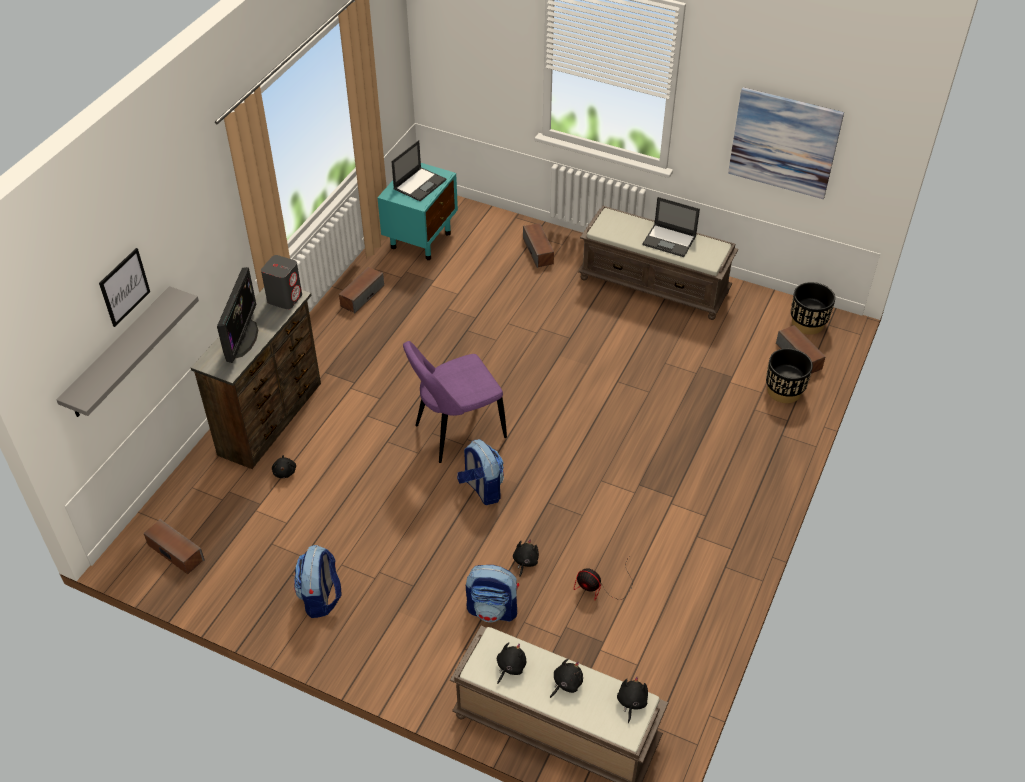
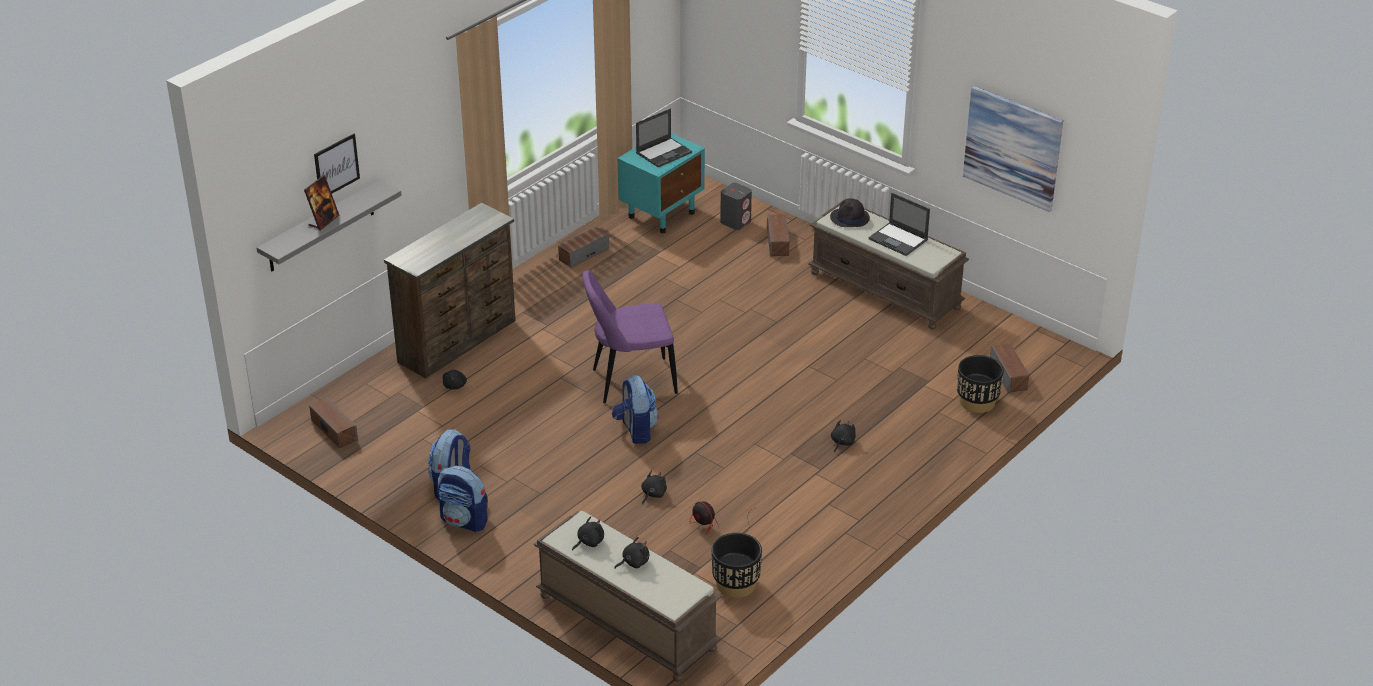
camera: 15 degrees right, 10 degrees down
monitor [217,267,258,363] -> none
grey speaker [261,255,302,310] -> grey speaker moved to [720,183,752,230]
backpack [466,565,519,622] -> backpack moved to [438,466,488,532]
black plush toy [617,677,648,723] -> black plush toy moved to [831,420,856,452]
black planter [791,282,835,335] -> black planter moved to [712,533,762,598]
none -> picture frame [304,175,340,230]
none -> black hat [830,198,870,227]

